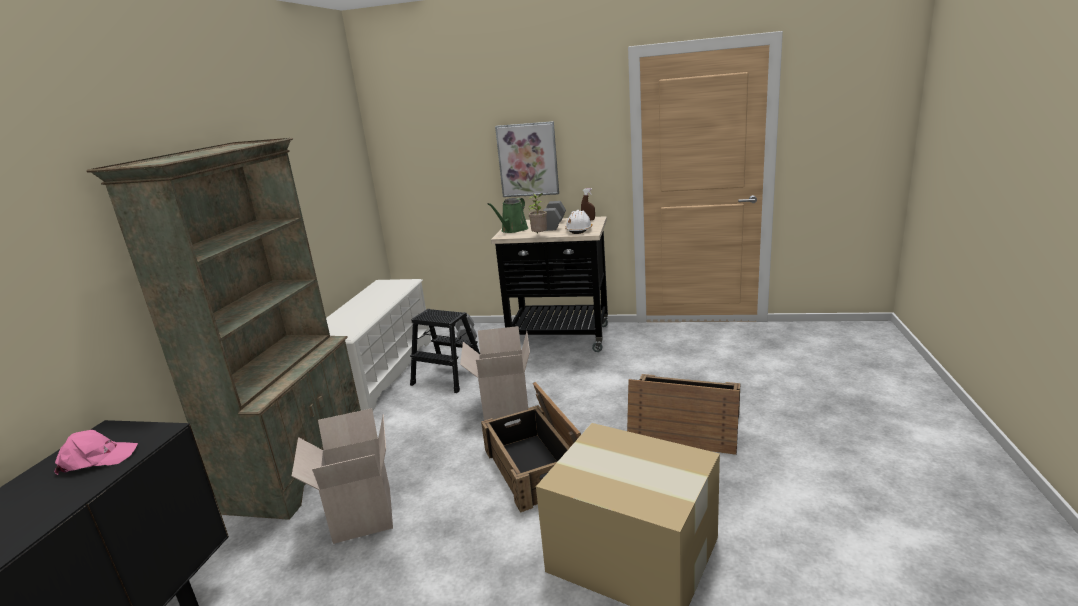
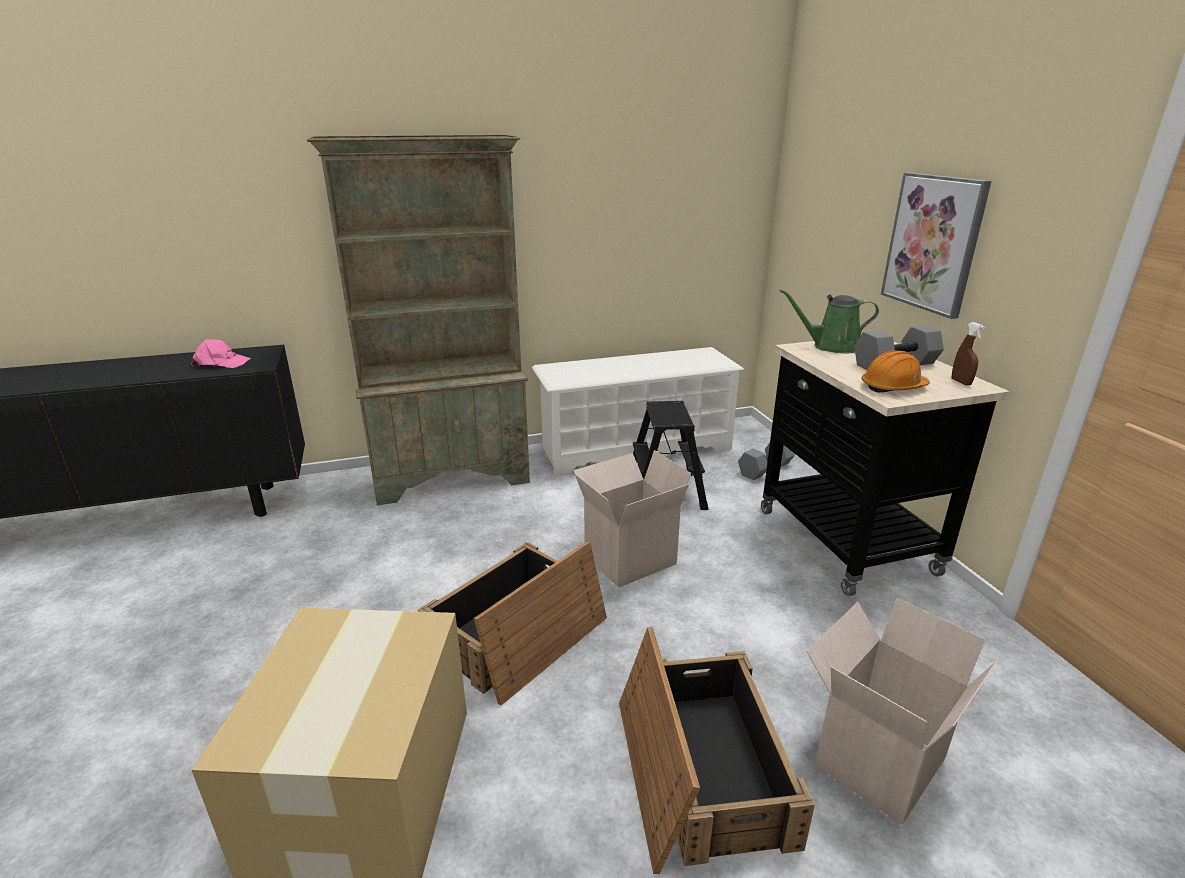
camera: 60 degrees right, 5 degrees up
pink cap [54,430,138,475] -> pink cap turned 45 degrees counterclockwise [191,339,251,368]
cardboard box [292,408,393,544] -> cardboard box moved to [806,598,997,825]
potted plant [528,193,547,233] -> none
white hard hat [565,210,593,234] -> orange hard hat [862,350,930,393]

